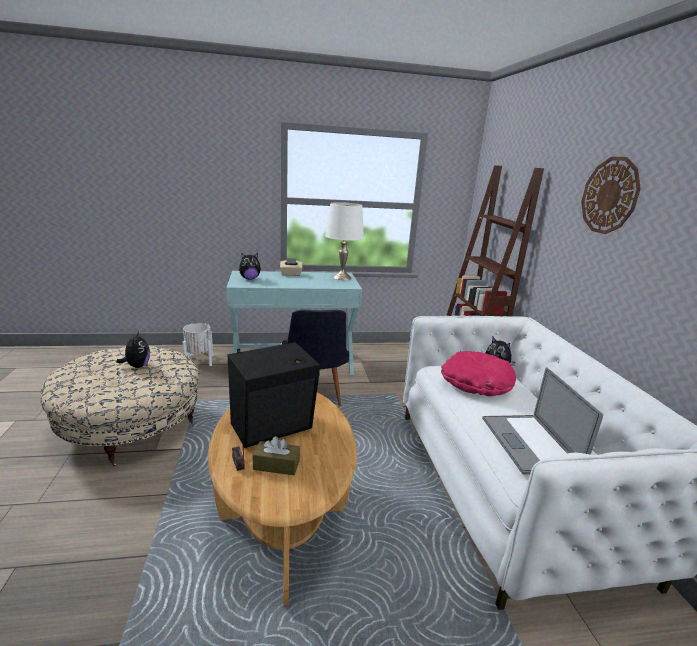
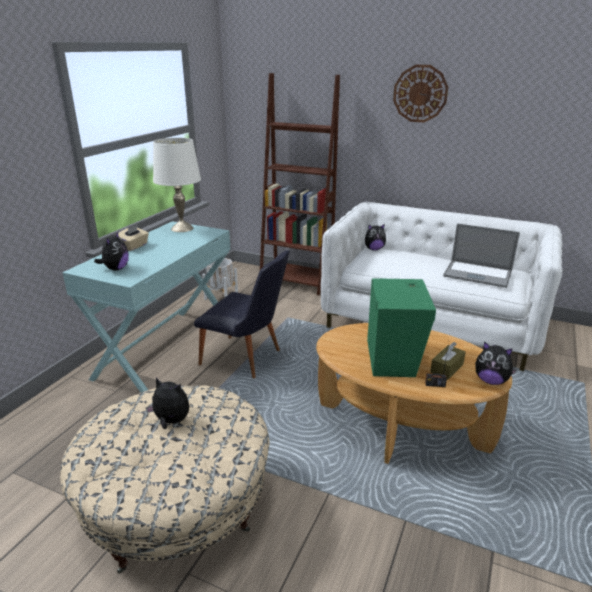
camera: 55 degrees left, 5 degrees up
white planter [183,323,213,366] -> white planter moved to [202,258,238,300]
black speaker [228,341,320,448] -> green speaker [367,278,436,377]
pink pillow [441,351,516,396] -> none
none -> plush toy [475,341,517,385]

